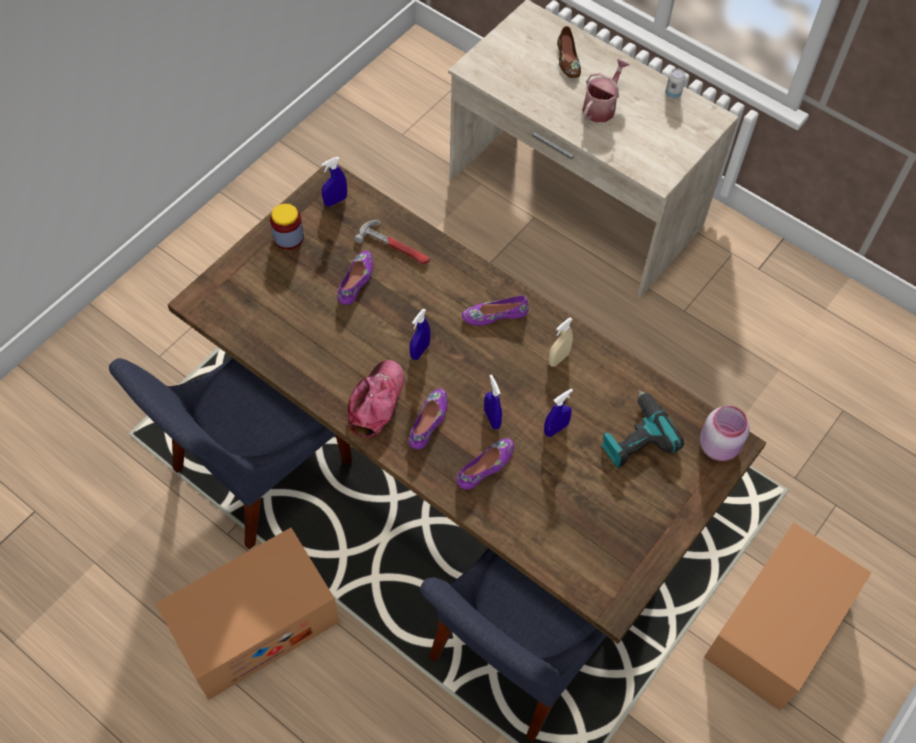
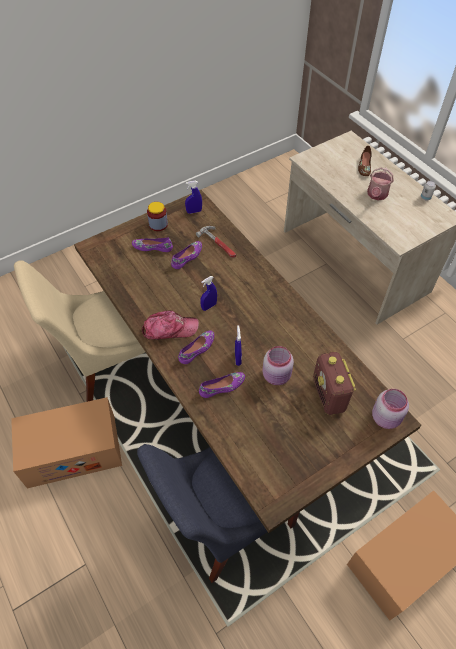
camera: 20 degrees right, 5 degrees down
blue chair [109,358,352,549] -> beige chair [14,260,145,402]
cap [348,360,404,437] -> cap turned 45 degrees clockwise [142,310,199,340]
purple shoe [462,295,529,325] -> purple shoe moved to [132,238,173,252]
blue spray bottle [544,388,573,437] -> pink jar [263,346,294,385]
beige spray bottle [548,318,573,367] -> none
watering can [582,58,630,122] -> watering can turned 150 degrees clockwise [367,167,394,201]
power drill [601,389,684,468] -> radio [313,352,356,415]

